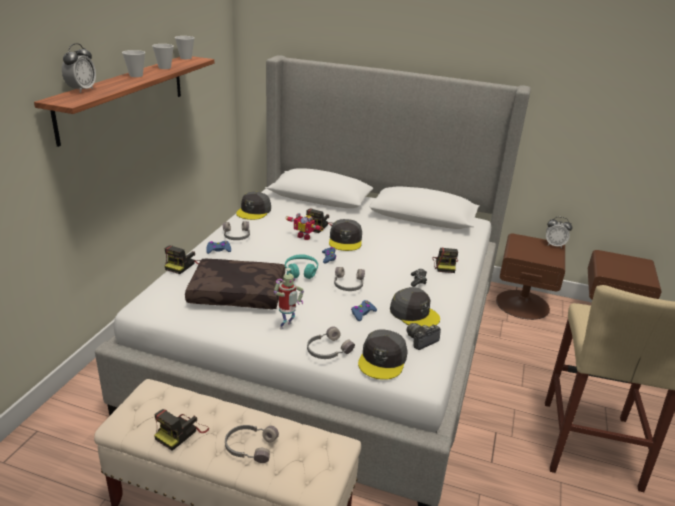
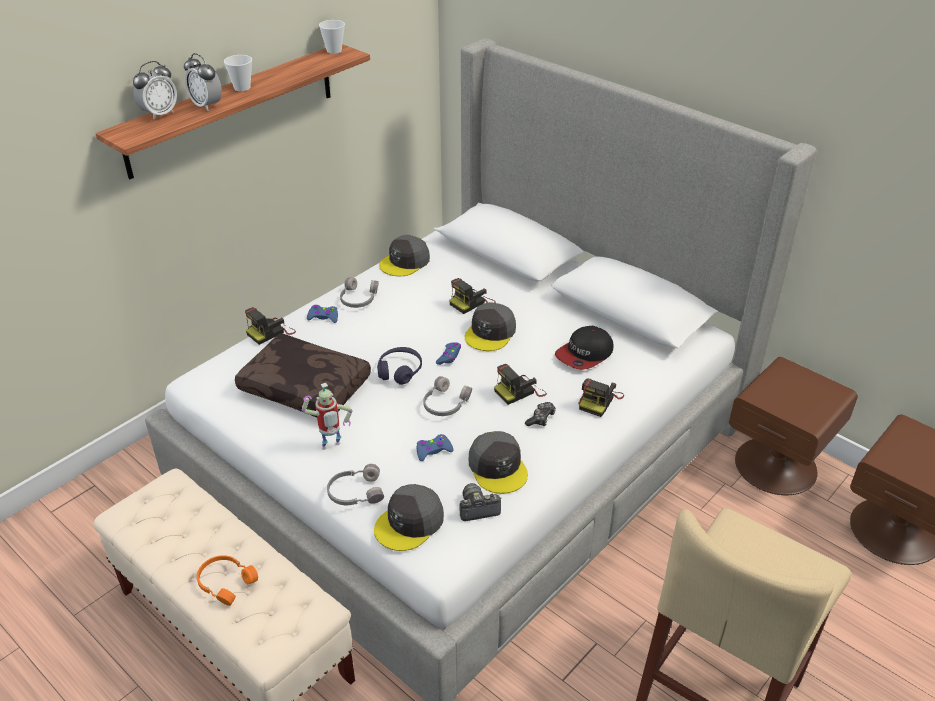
camera: 25 degrees right, 10 degrees up
cup [152,44,174,69] -> none
camera [154,409,209,451] -> camera moved to [494,364,547,405]
grey headphones [225,425,279,463] -> orange headphones [197,555,258,606]
toy robot [285,213,324,240] -> none
turquoise headphones [285,254,318,279] -> purple headphones [377,347,422,385]
alarm clock [546,217,572,248] -> alarm clock moved to [184,53,222,111]
none -> cap [555,326,613,370]

